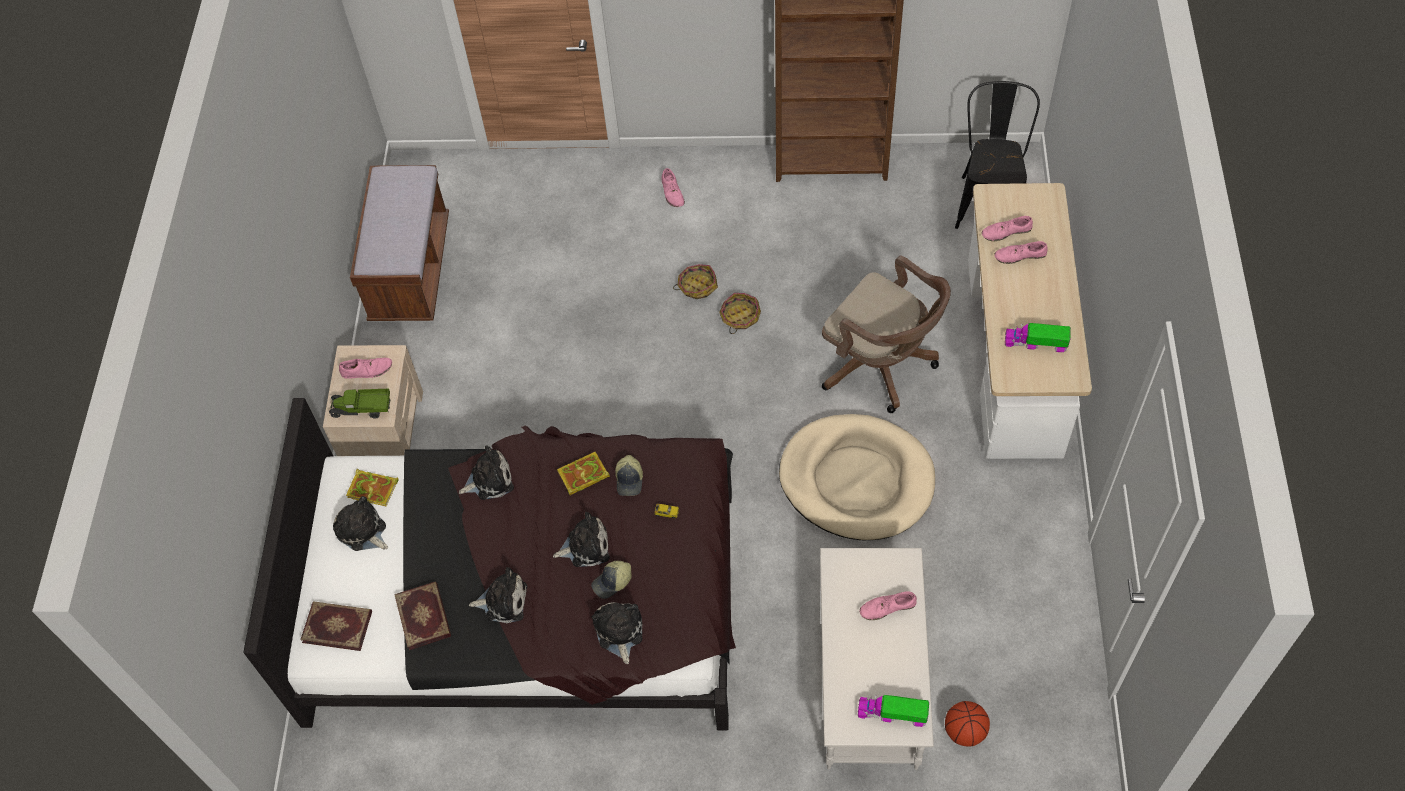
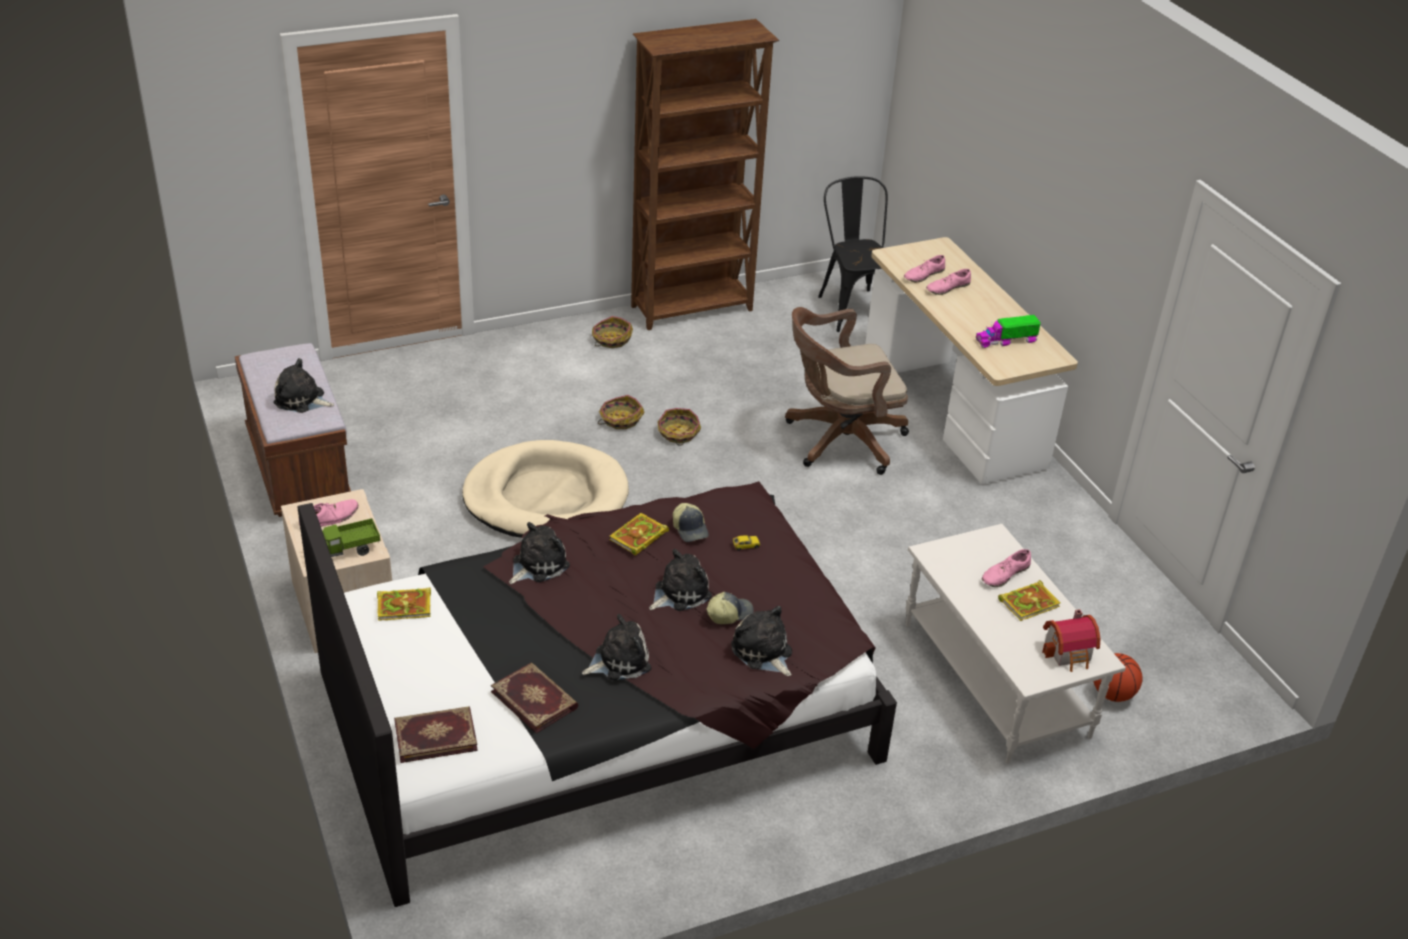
camera: 30 degrees left, 20 degrees down
plush toy [333,496,388,551] -> plush toy moved to [273,358,334,413]
cap [591,561,632,599] -> cap turned 150 degrees counterclockwise [706,592,754,624]
pink shoe [661,168,685,207] -> none
beige dog bed [779,414,935,540] -> beige dog bed moved to [462,440,629,538]
brown office chair [822,255,951,413] -> brown office chair turned 150 degrees clockwise [785,307,909,475]
toy truck [857,695,929,727] -> toy house [1042,609,1100,672]
none -> basket [592,316,633,348]
none -> book [998,580,1061,621]

